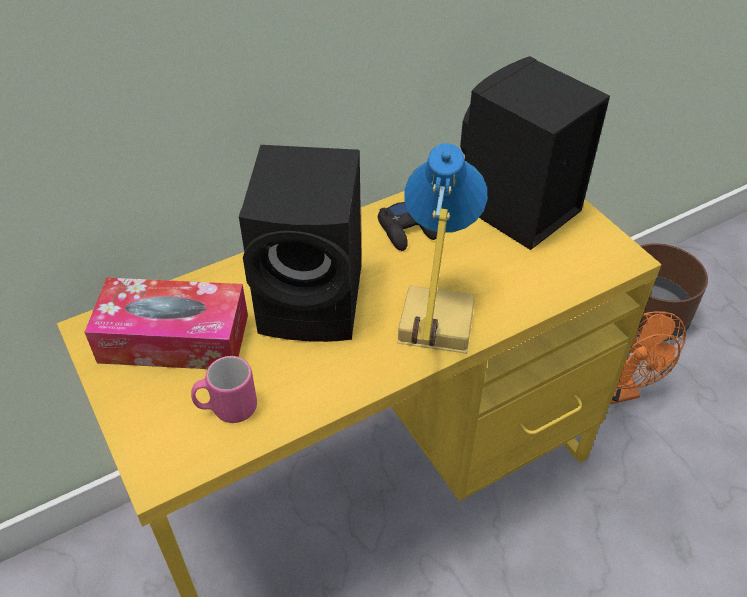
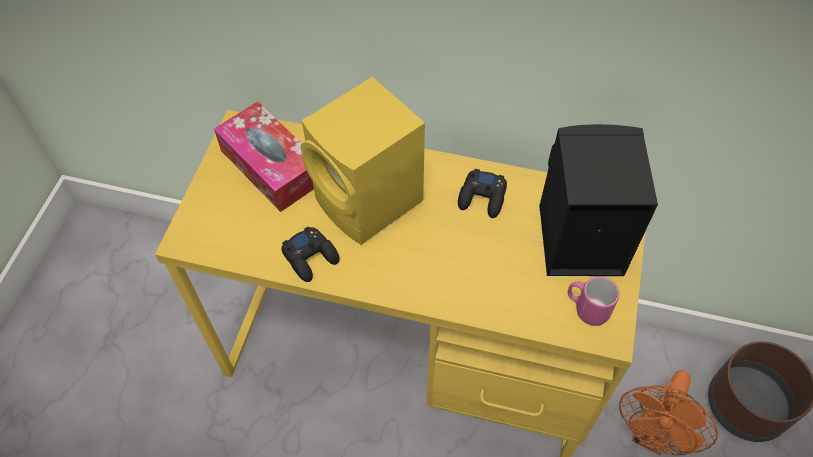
camera: 45 degrees right, 10 degrees up
pink mug [191,356,257,423] -> pink mug moved to [568,276,619,326]
black speaker [239,145,361,342] -> yellow speaker [300,77,425,245]
table lamp [397,143,487,354] -> none
none -> black game controller [281,226,339,282]

